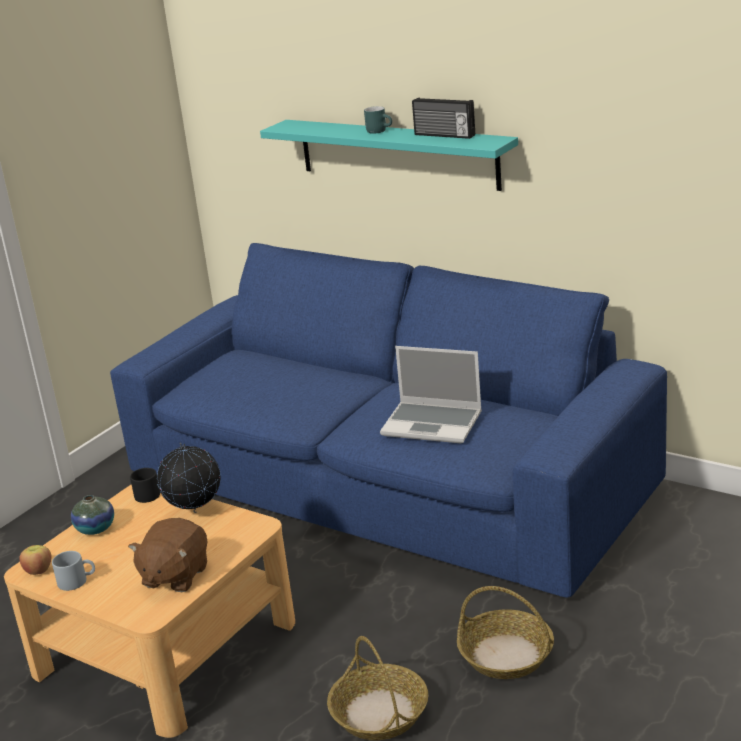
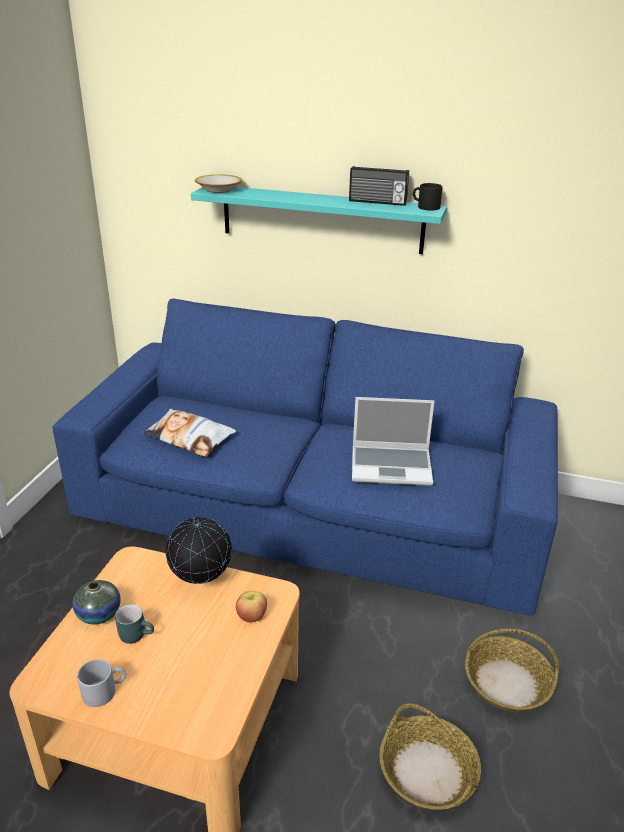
camera: 20 degrees left, 5 degrees up
apple [20,545,52,575] -> apple moved to [236,591,267,623]
brown plush toy [128,518,207,592] -> none
black mug [130,468,160,503] -> black mug moved to [413,183,443,210]
turquoise mug [364,106,392,134] -> turquoise mug moved to [115,604,154,644]
none -> pillow [143,409,236,457]
none -> bowl [195,174,242,193]

